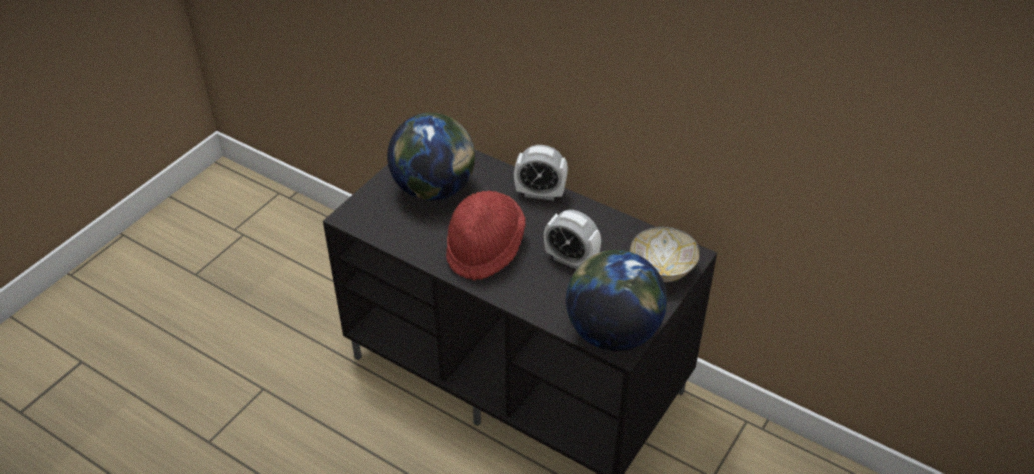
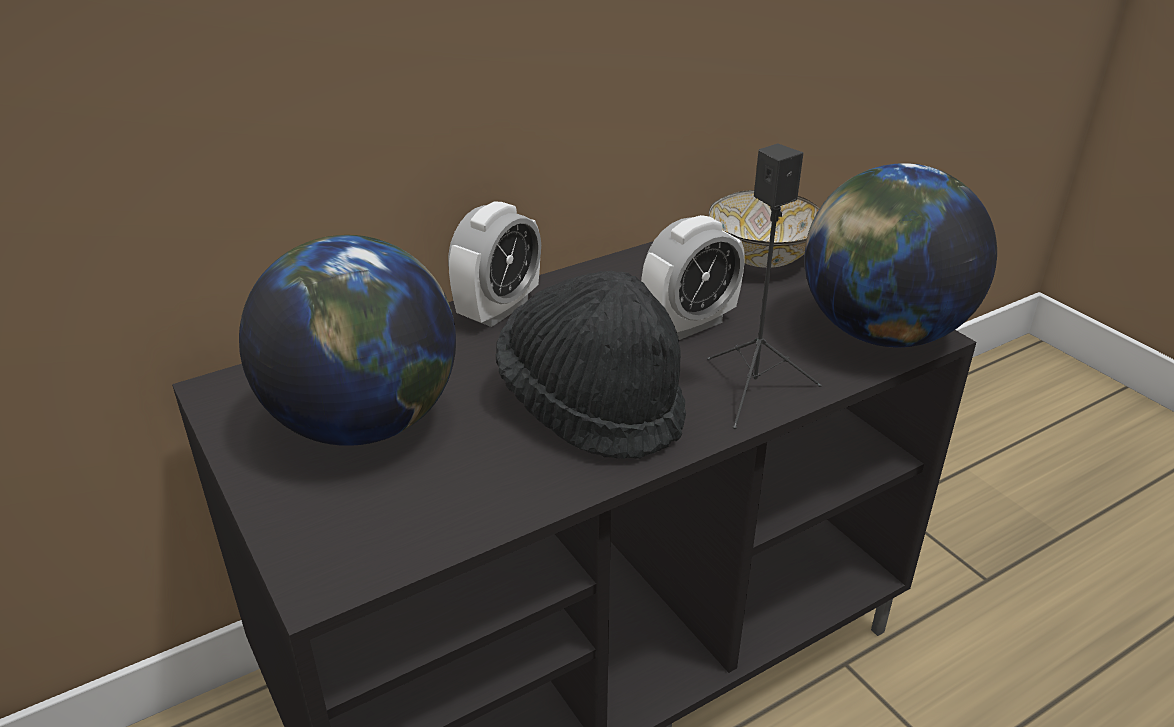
camera: 65 degrees left, 10 degrees down
red hat [446,191,526,281] -> black hat [496,270,686,459]
none -> black speaker [707,143,822,429]

